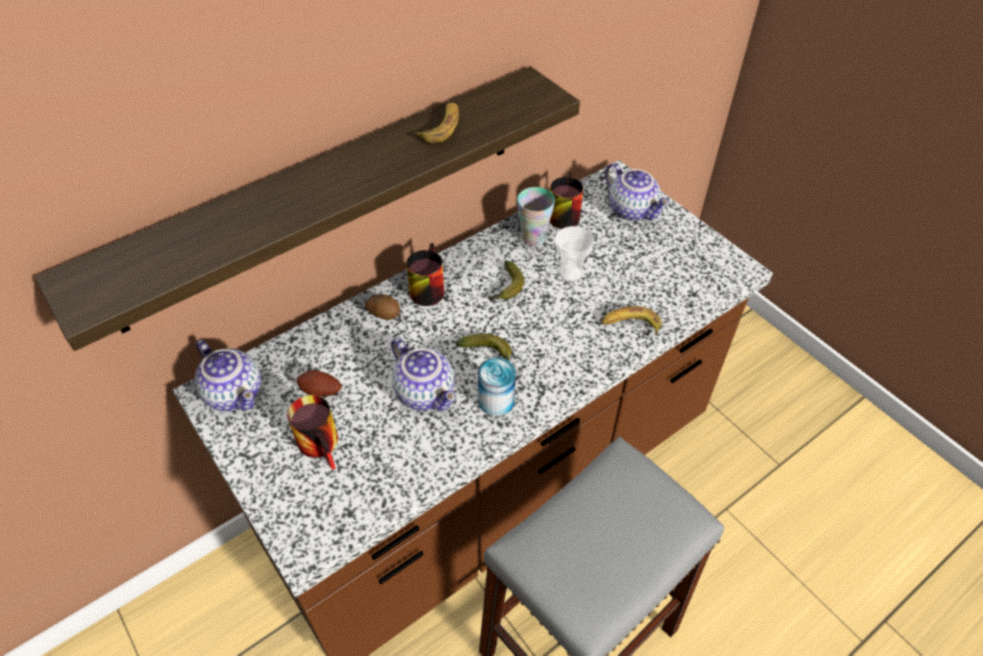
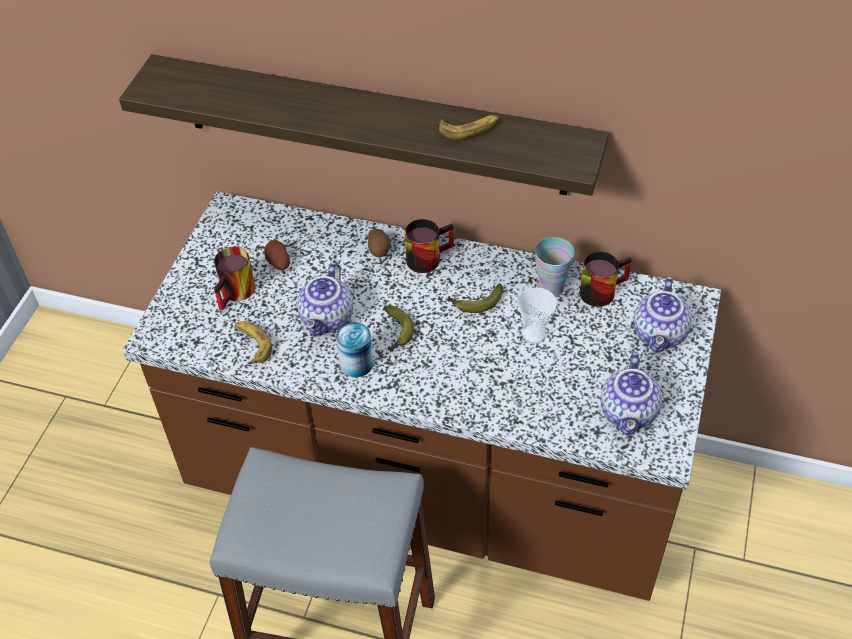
camera: 55 degrees right, 0 degrees up
teapot [195,340,261,411] -> teapot moved to [600,352,662,435]
banana [601,306,662,336] -> banana moved to [235,321,272,364]

